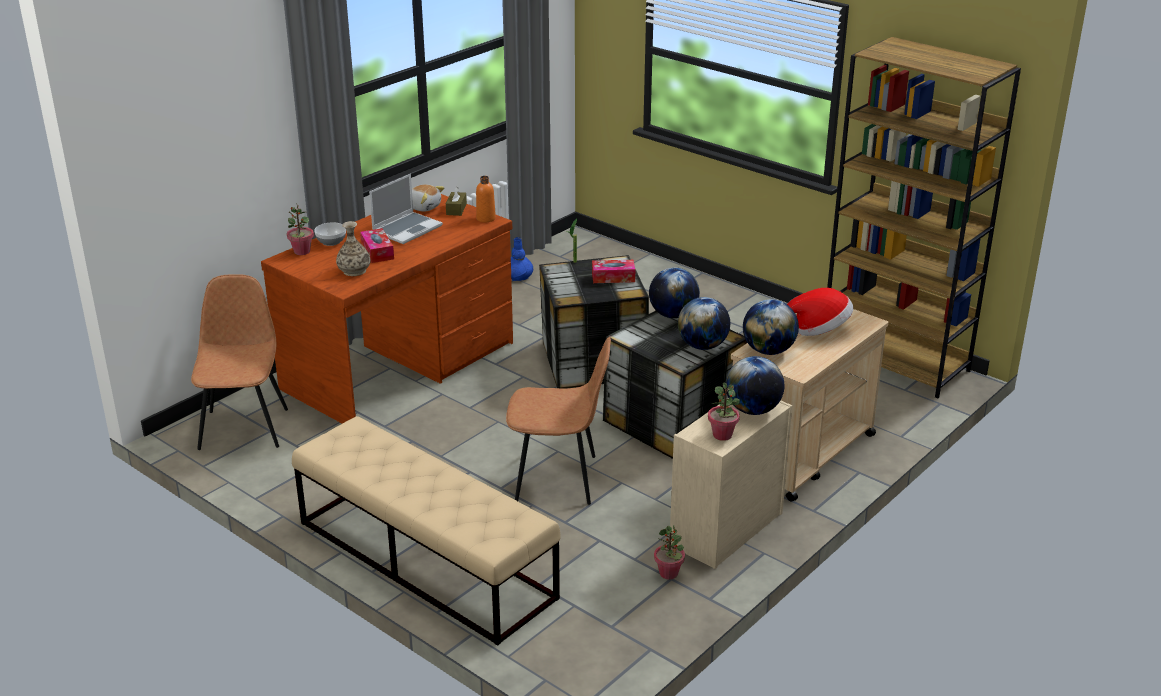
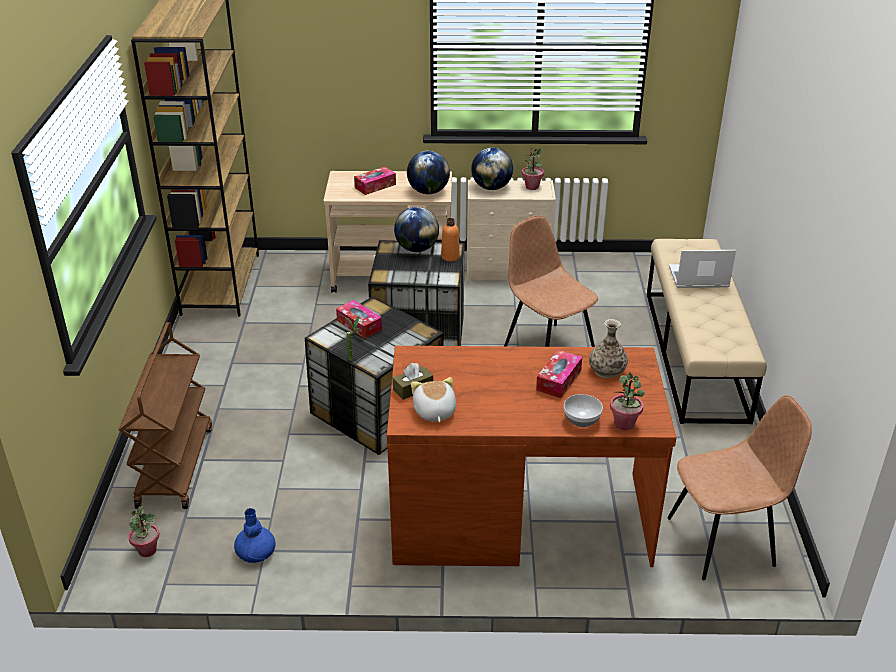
camera: 130 degrees left, 5 degrees up
brown chair [191,274,288,450] -> brown chair turned 150 degrees counterclockwise [667,395,812,580]
laptop [369,174,443,244] -> laptop moved to [669,250,736,288]
orange bottle [476,176,496,222] -> orange bottle moved to [441,218,460,261]
globe [649,268,700,318] -> none
potted plant [654,525,685,579] -> potted plant moved to [128,506,159,557]
hat [787,288,853,336] -> tissue box [354,167,396,195]
none -> brown cart [118,322,212,509]

